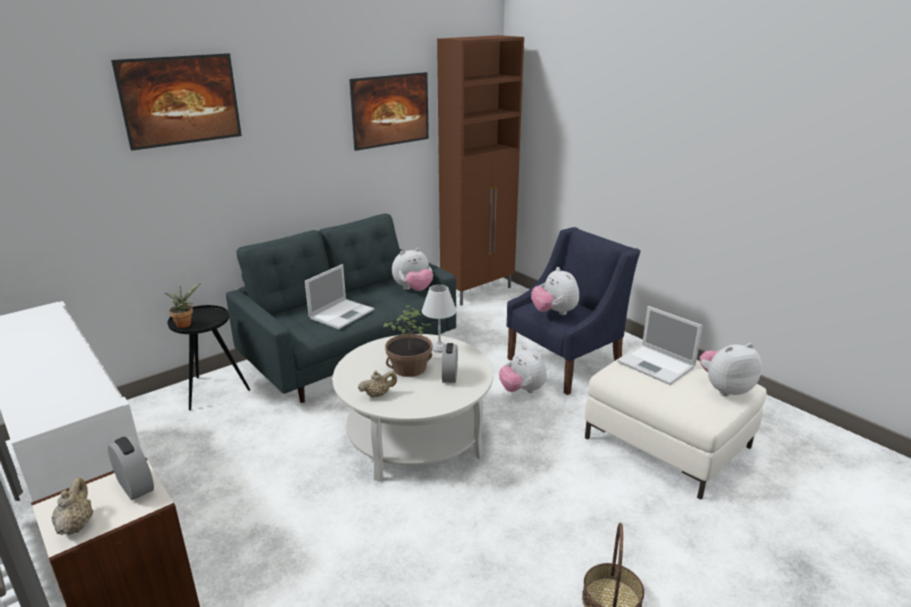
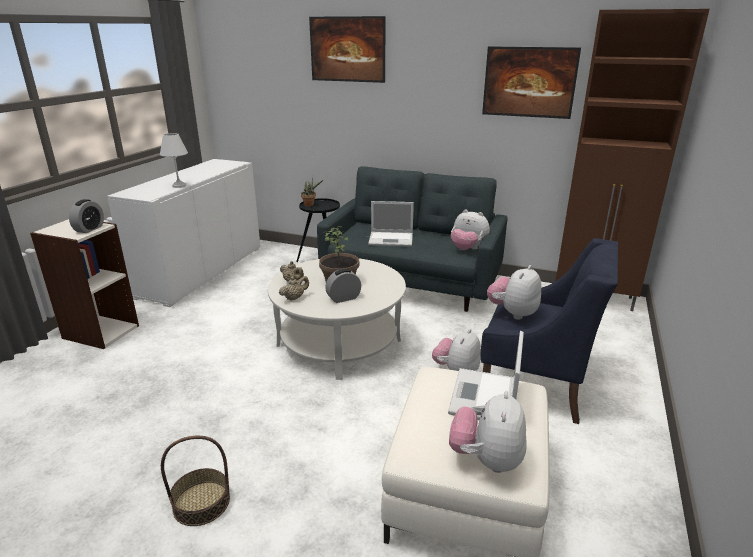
camera: 60 degrees right, 0 degrees up
beige teapot [52,477,93,535] -> beige teapot moved to [279,276,309,301]
white table lamp [422,285,457,353] -> white table lamp moved to [160,133,188,188]
plush toy [700,343,762,397] -> plush toy turned 120 degrees counterclockwise [449,391,527,473]

